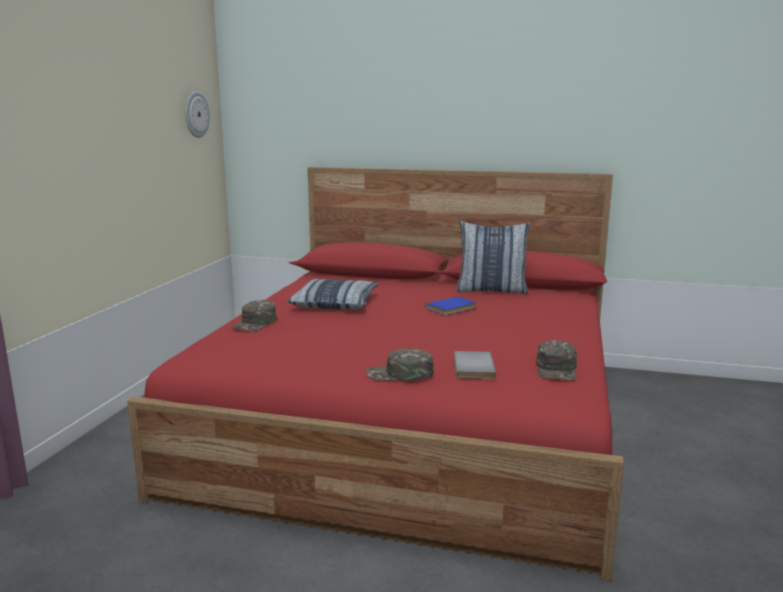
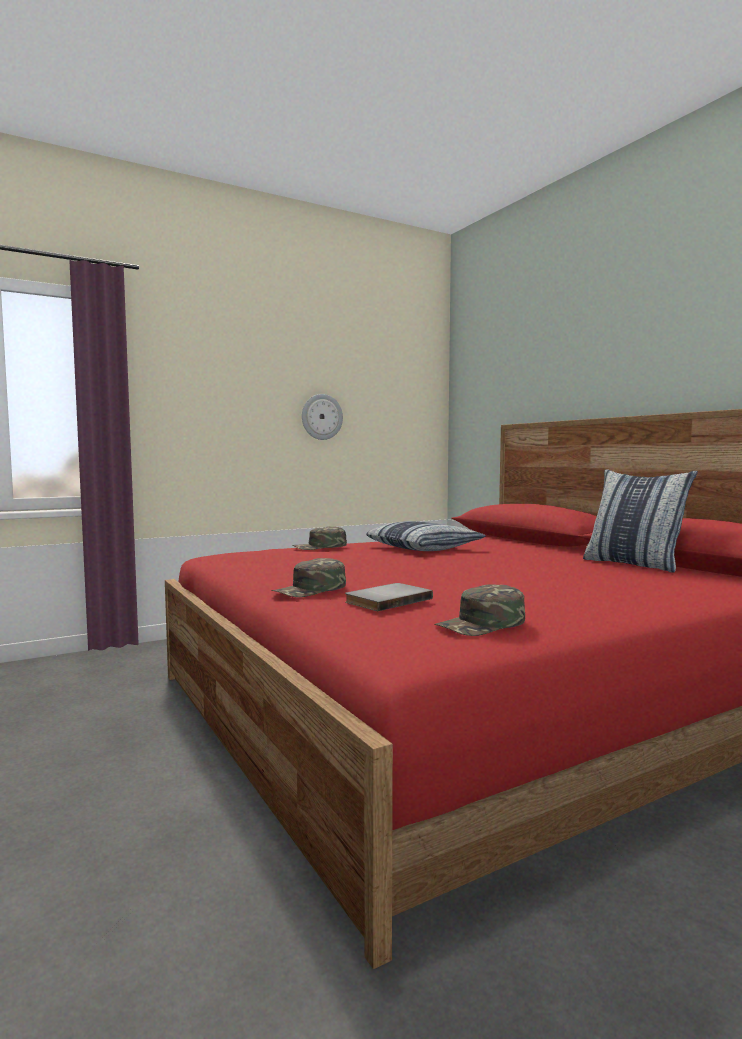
camera: 45 degrees right, 10 degrees down
wall clock [185,91,210,138] -> wall clock moved to [302,394,343,440]
green cap [366,348,434,381] -> green cap turned 90 degrees counterclockwise [271,558,346,597]
blue book [425,297,476,315] -> none

